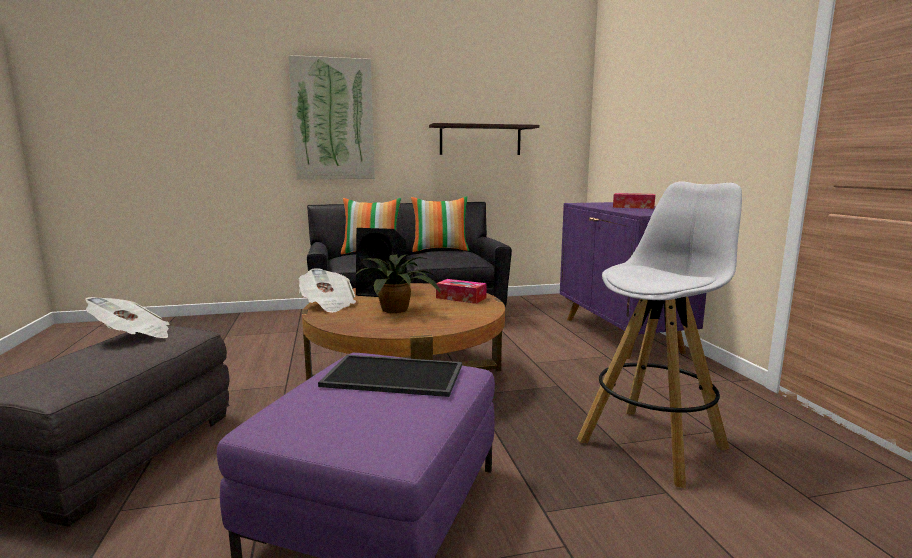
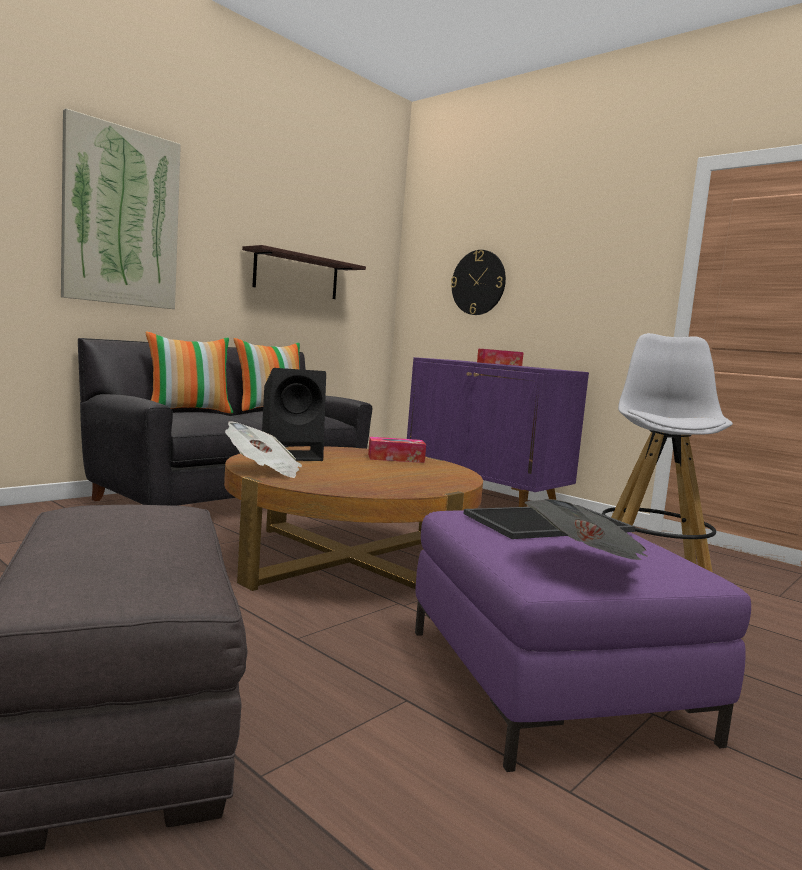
camera: 35 degrees left, 5 degrees down
newspaper [86,297,170,338] -> newspaper moved to [525,499,647,560]
potted plant [355,255,441,313] -> none
none -> wall clock [451,250,506,315]

